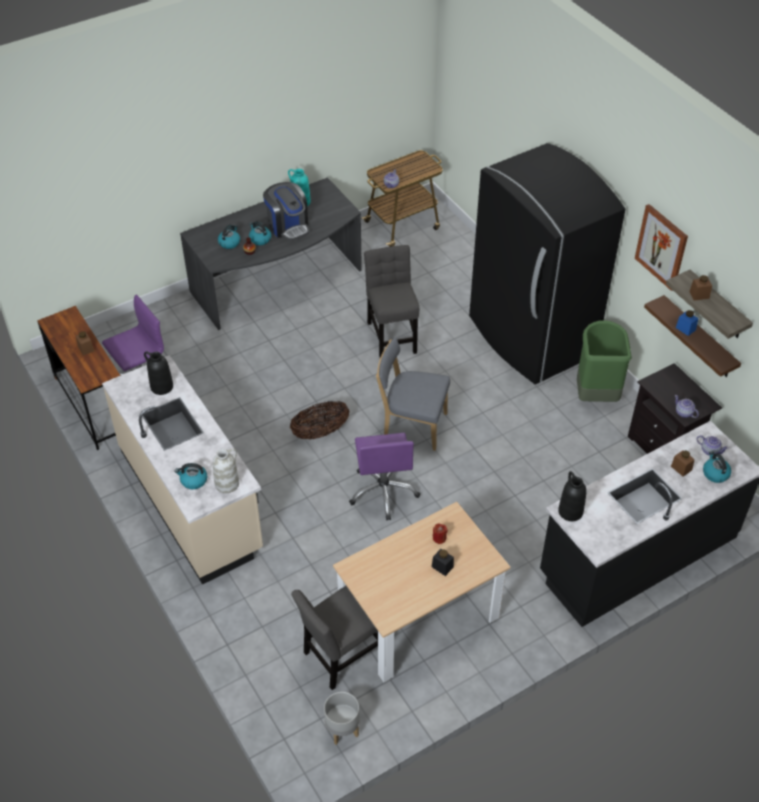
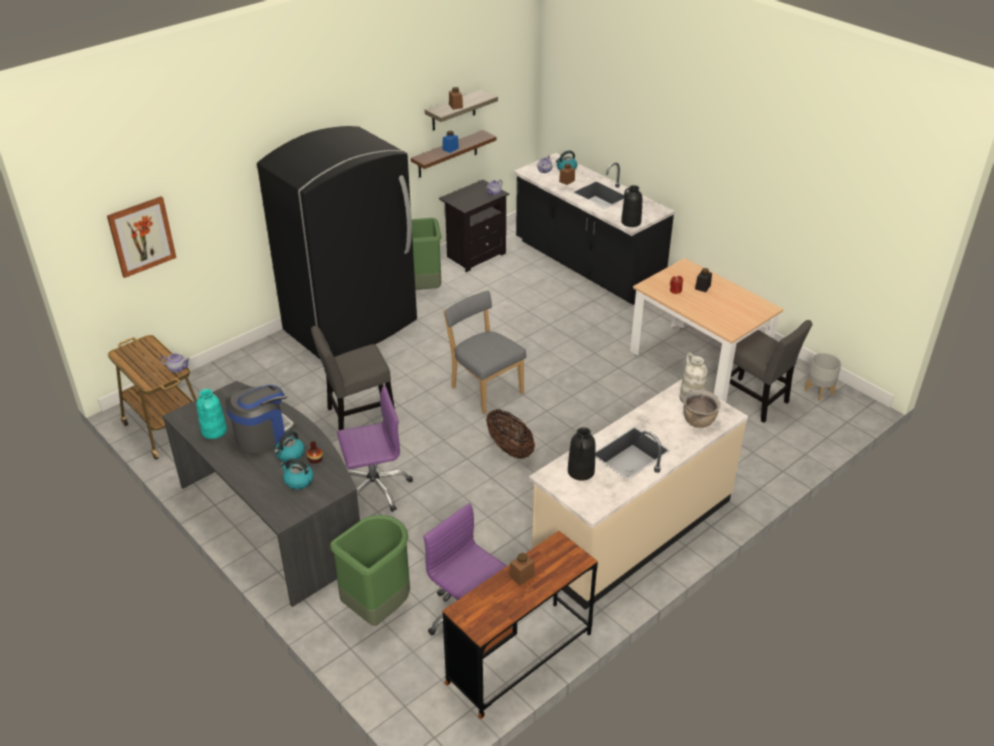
camera: 100 degrees left, 10 degrees down
kettle [174,463,207,489] -> brown cooking pot [683,390,721,428]
purple office chair [349,433,420,520] -> purple office chair moved to [337,386,413,512]
grey chair [376,338,450,451] -> grey chair turned 135 degrees clockwise [443,291,526,414]
picture [635,204,688,291] -> picture moved to [107,196,177,278]
none -> green trash can [330,515,410,626]

